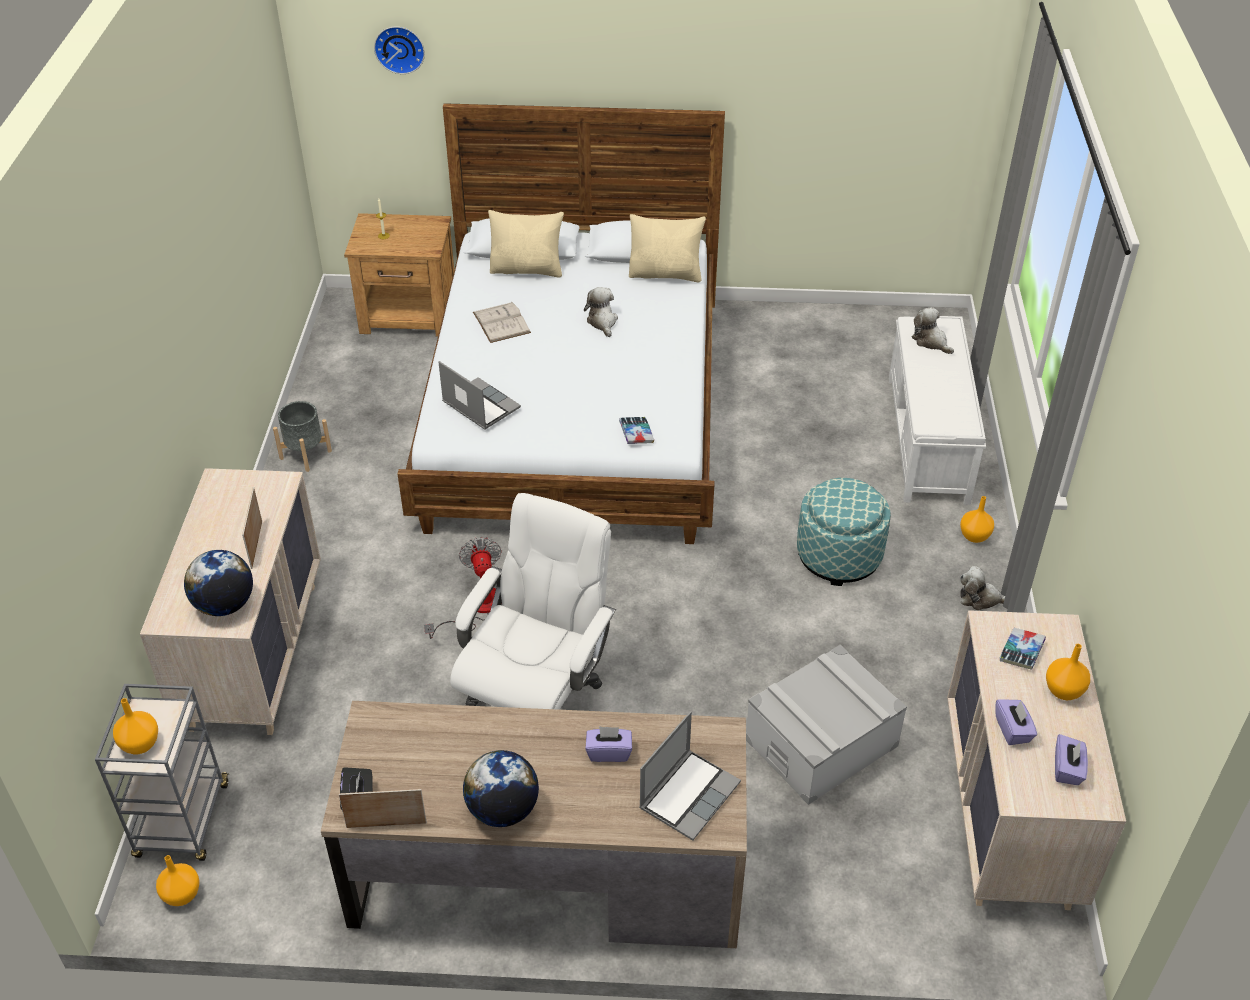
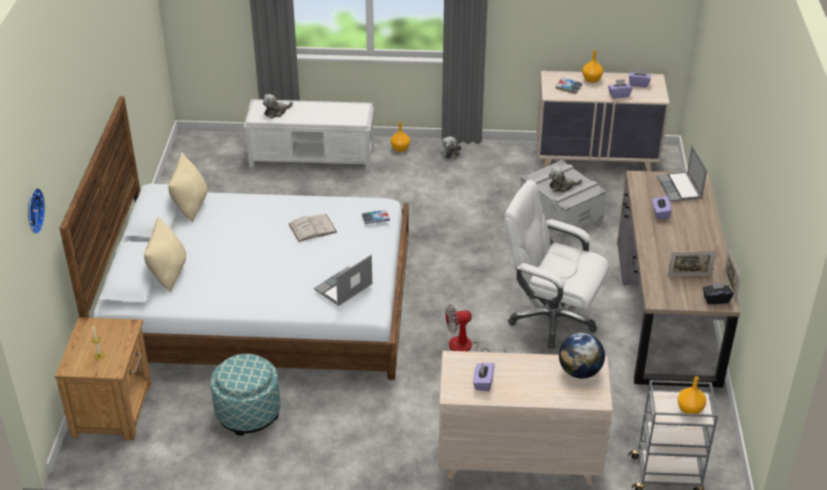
camera: 90 degrees left, 5 degrees down
orange vase [156,855,200,906] -> none
picture frame [242,487,262,569] -> picture frame moved to [668,251,716,277]
grey planter [273,401,332,472] -> none
globe [463,750,539,827] -> none
white book [473,302,531,343] -> white book moved to [289,214,337,242]
plush toy [584,287,618,337] -> plush toy moved to [549,166,582,192]
laptop [639,711,741,841] -> laptop turned 135 degrees counterclockwise [657,146,707,202]
ottoman [797,478,891,586] -> ottoman moved to [211,354,280,436]
none -> purple tissue box [473,362,495,391]

